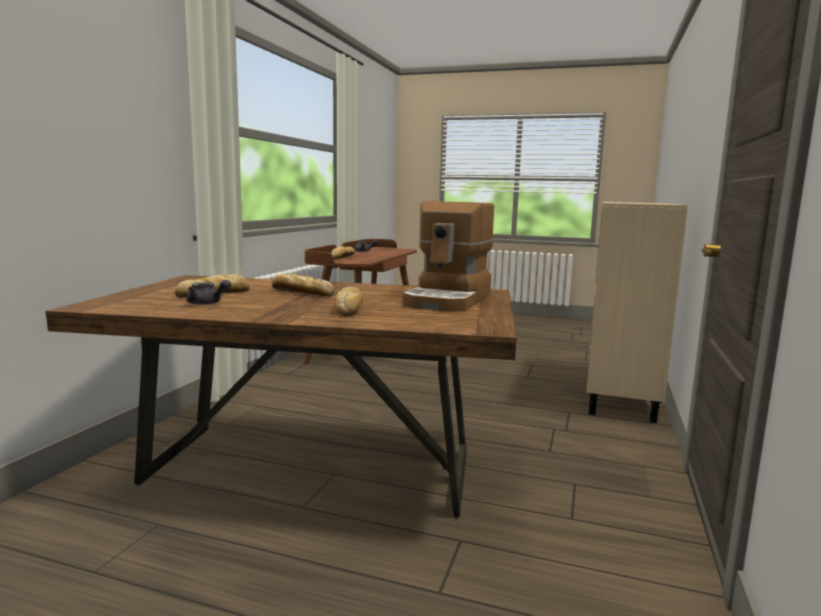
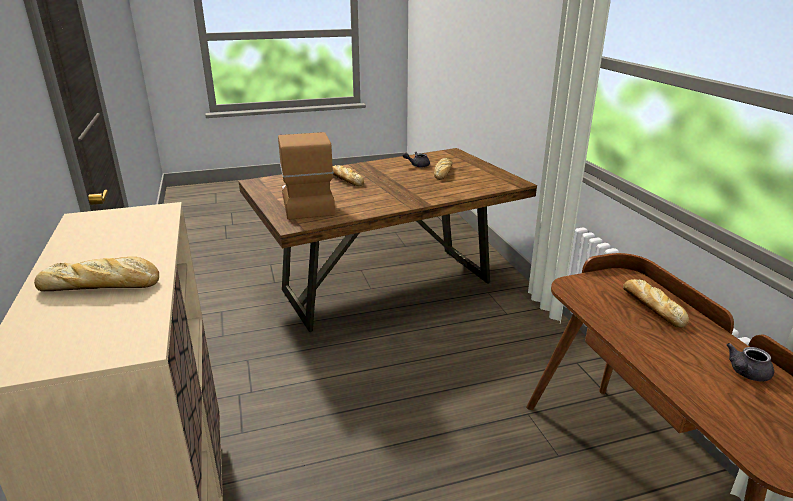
camera: 145 degrees right, 15 degrees up
bread [272,274,334,296] -> bread moved to [34,257,159,291]

